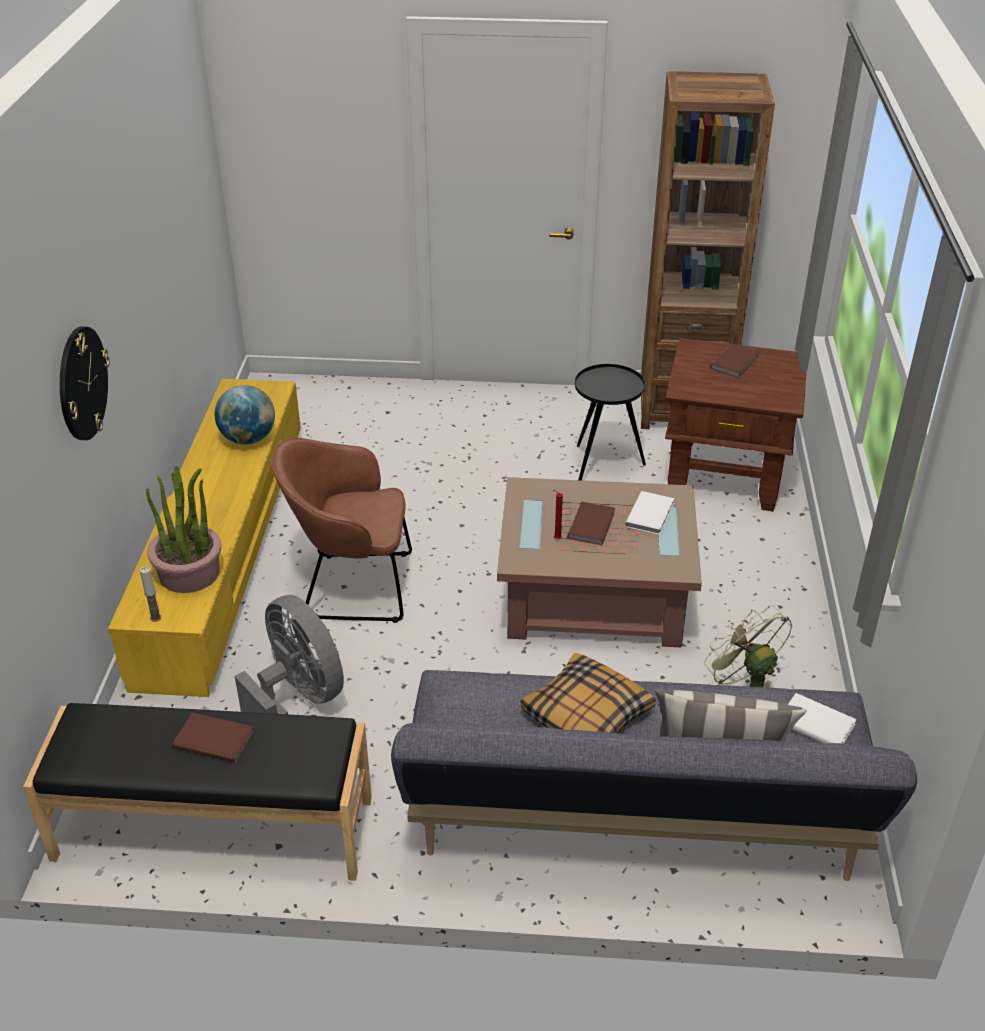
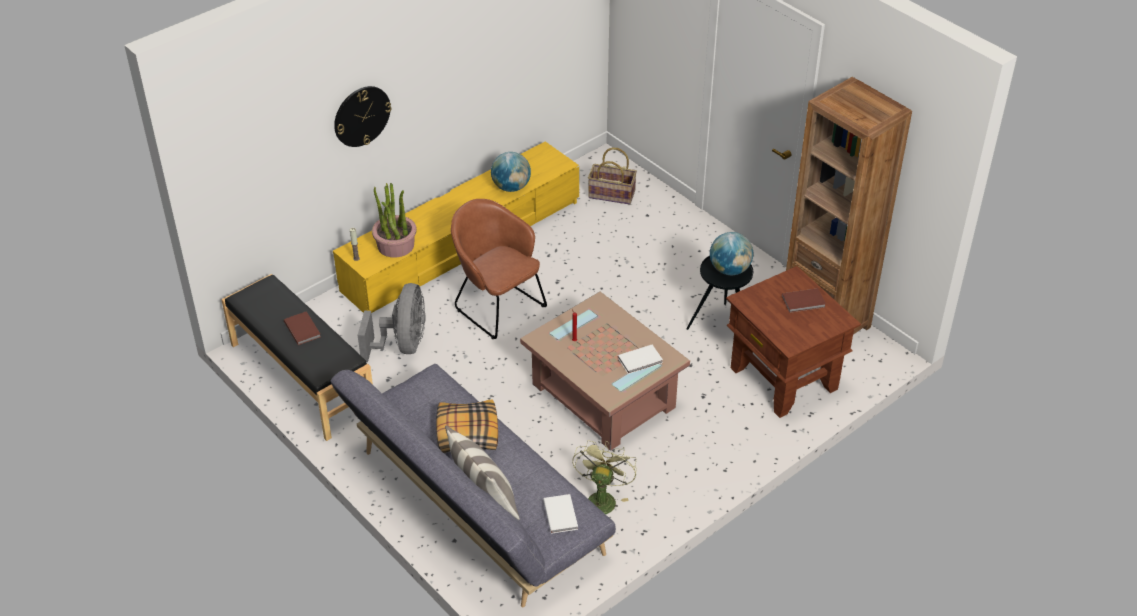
camera: 45 degrees right, 5 degrees up
brown book [567,502,615,546] -> none
none -> basket [588,148,637,205]
none -> globe [710,232,753,275]

